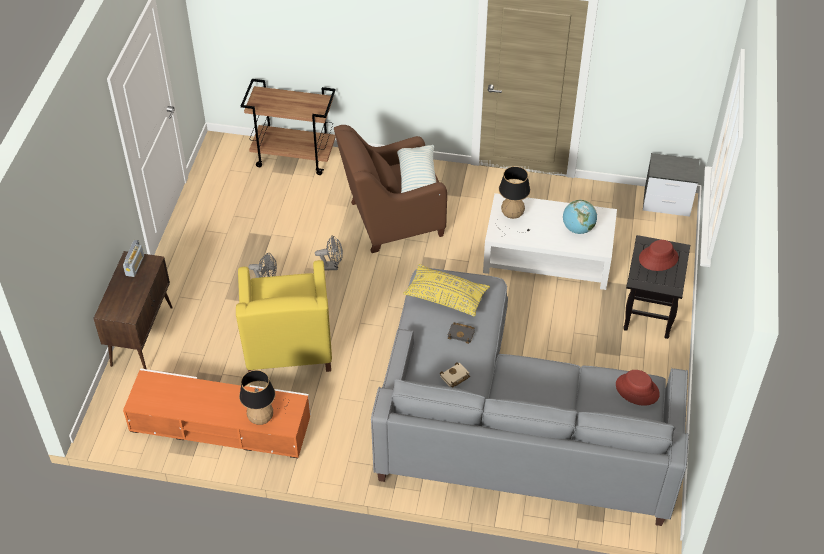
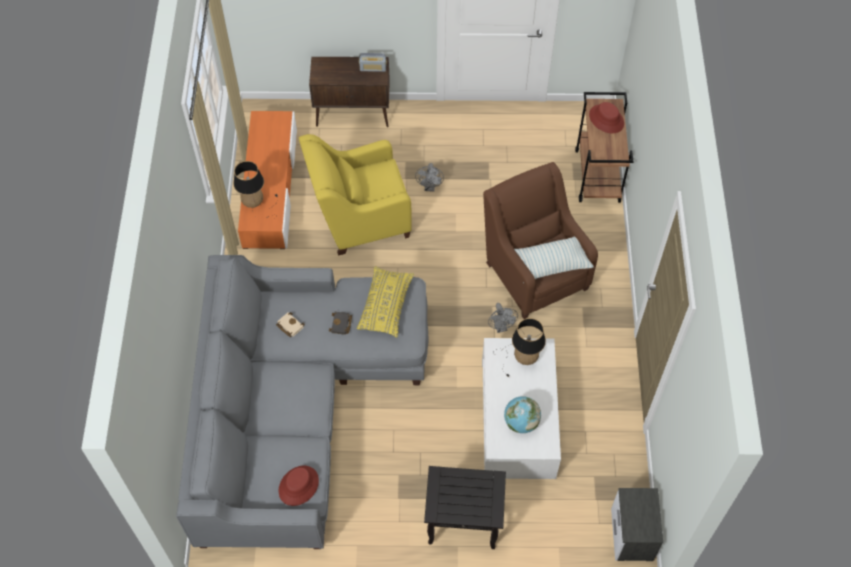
camera: 80 degrees right, 10 degrees up
grey fan [315,235,343,271] -> grey fan moved to [488,303,518,333]
red hat [639,240,679,271] -> red hat moved to [589,102,624,133]

